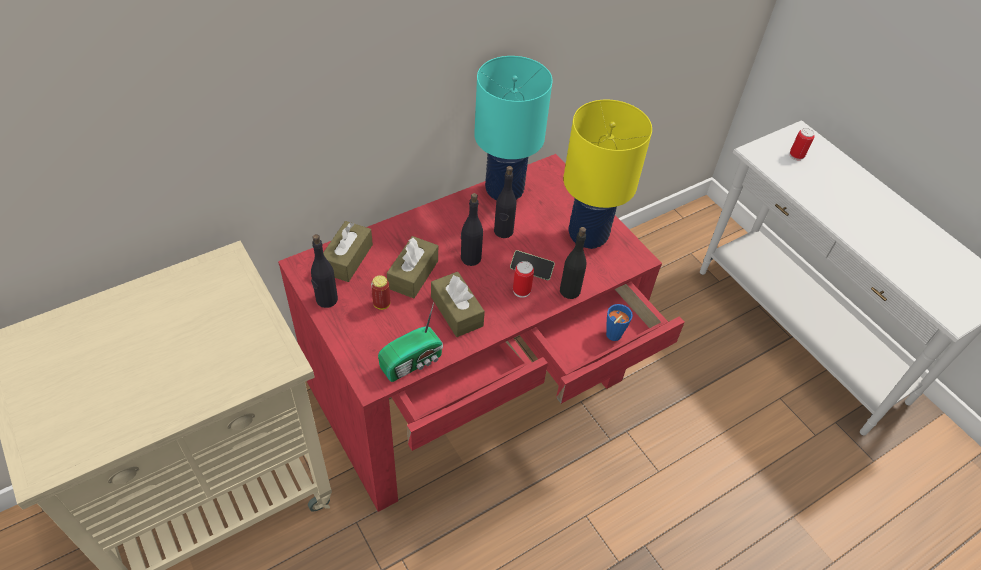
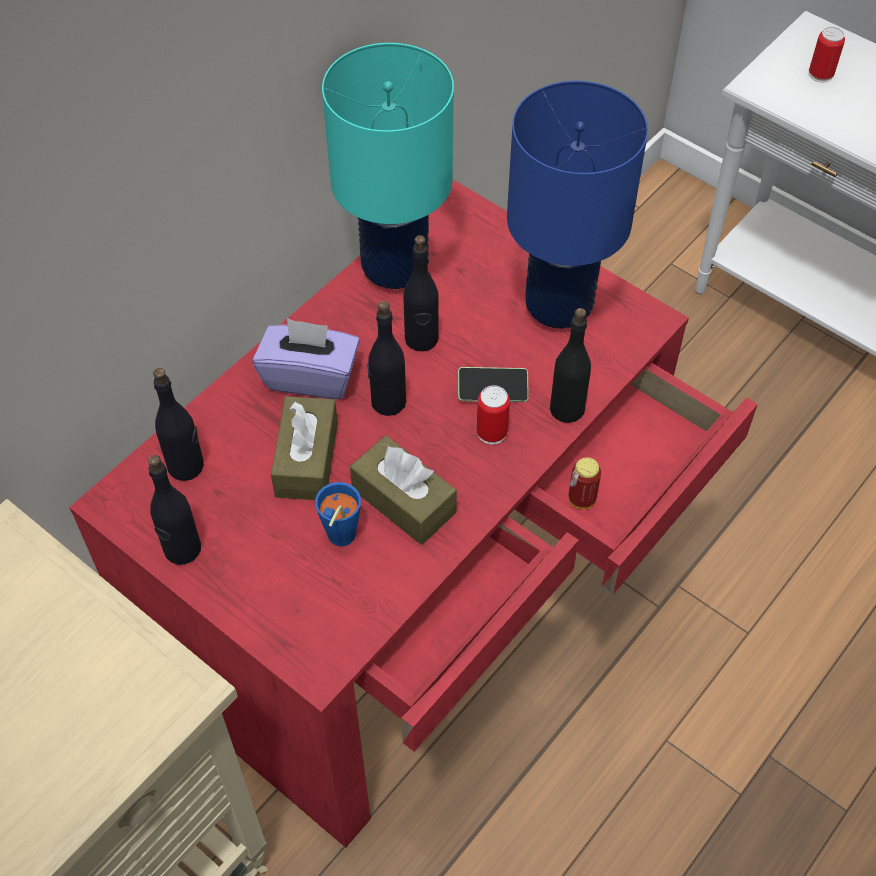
camera: 15 degrees left, 5 degrees up
brown tissue box [323,221,373,282] -> black bottle [153,368,204,481]
can [371,275,390,310] -> can moved to [569,457,601,509]
radio [378,302,443,382] -> none
yellow table lamp [563,100,652,249] -> blue table lamp [507,81,648,329]
blue cup [606,304,633,341] -> blue cup moved to [315,482,361,547]
none -> purple tissue box [253,318,360,399]

